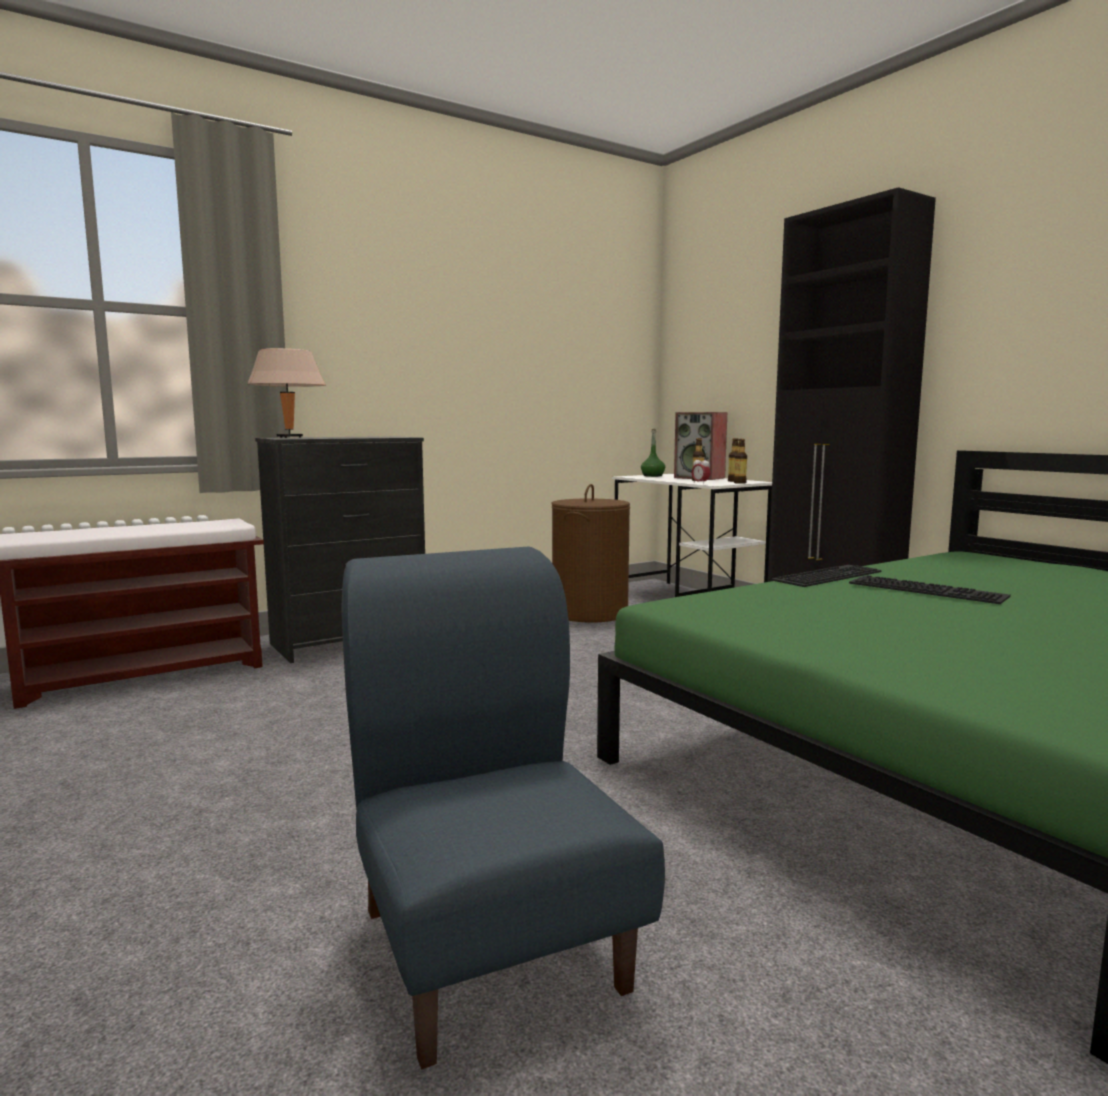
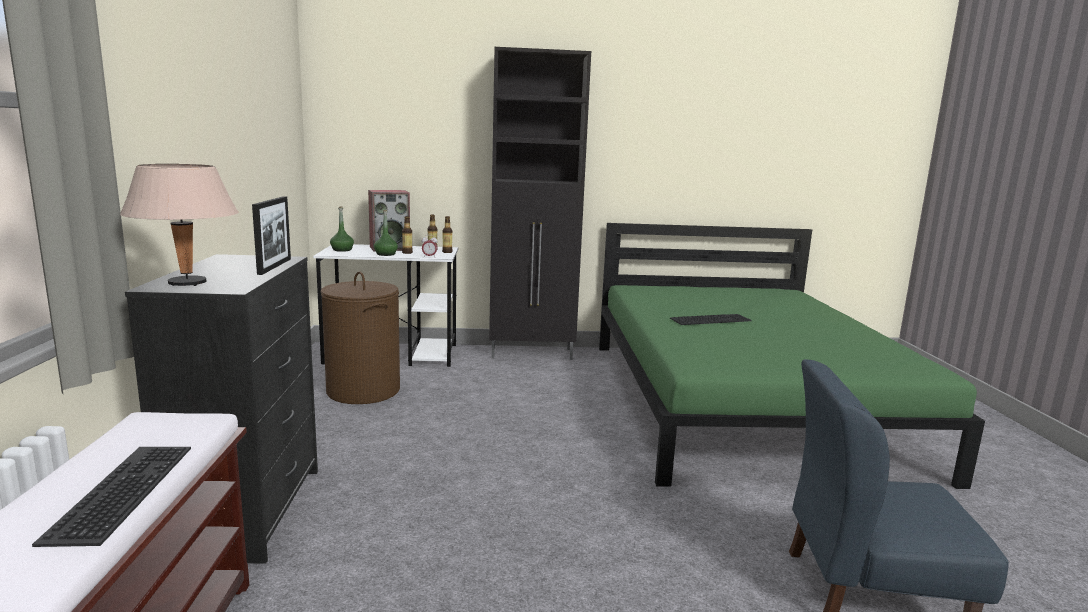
camera: 60 degrees left, 5 degrees up
keyboard [771,565,882,587] -> keyboard moved to [32,447,191,547]
none -> picture frame [252,196,291,275]
none -> green bottle [374,210,398,256]

